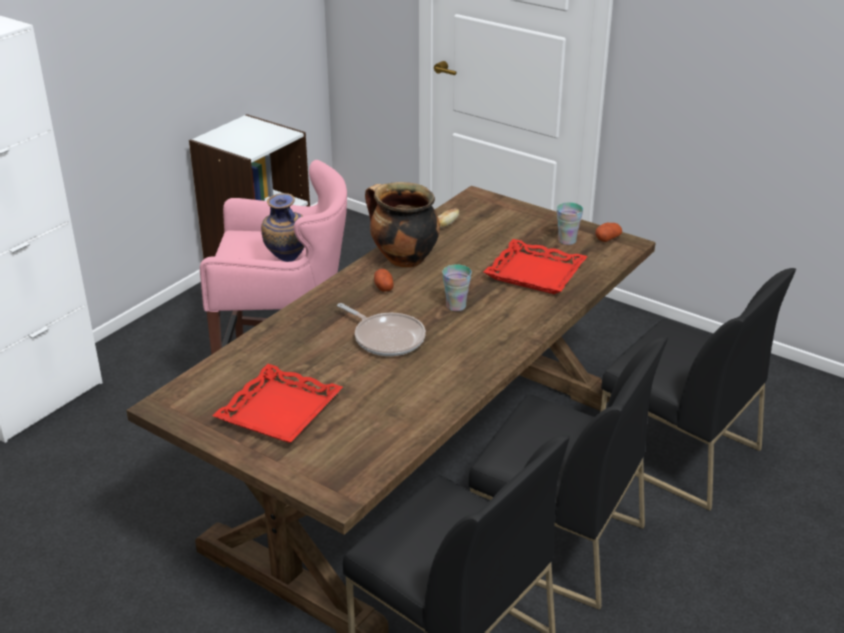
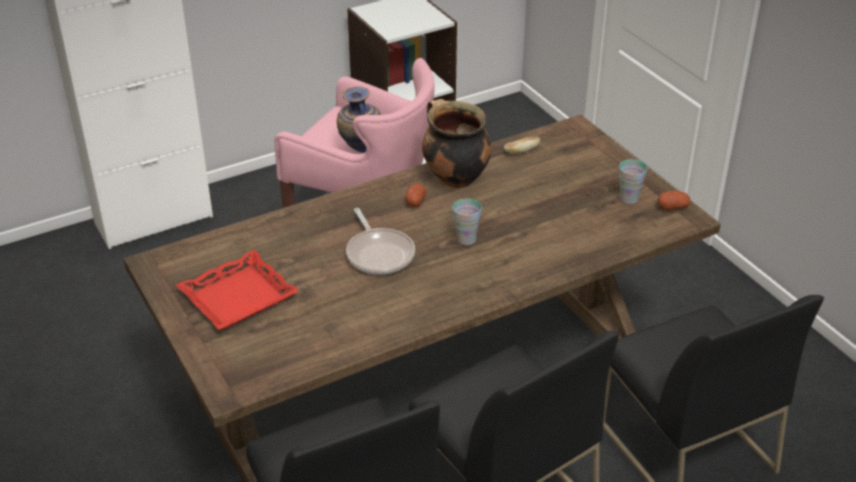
camera: 25 degrees right, 5 degrees up
red tray [484,239,587,294] -> none

